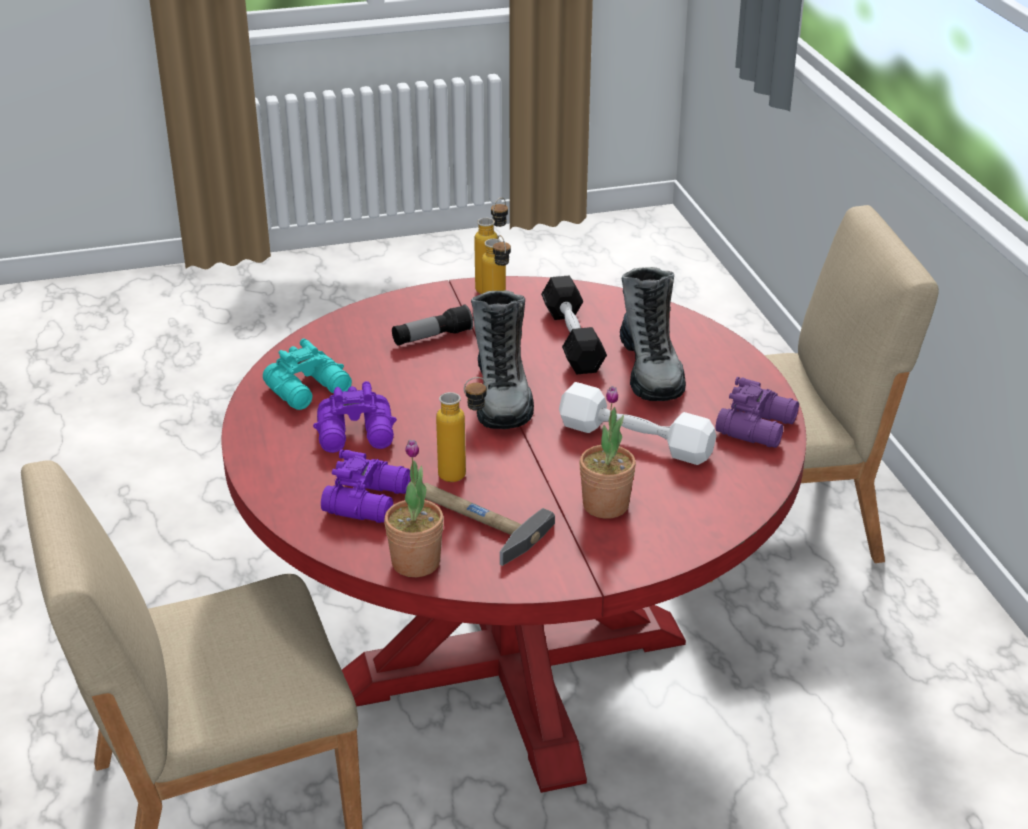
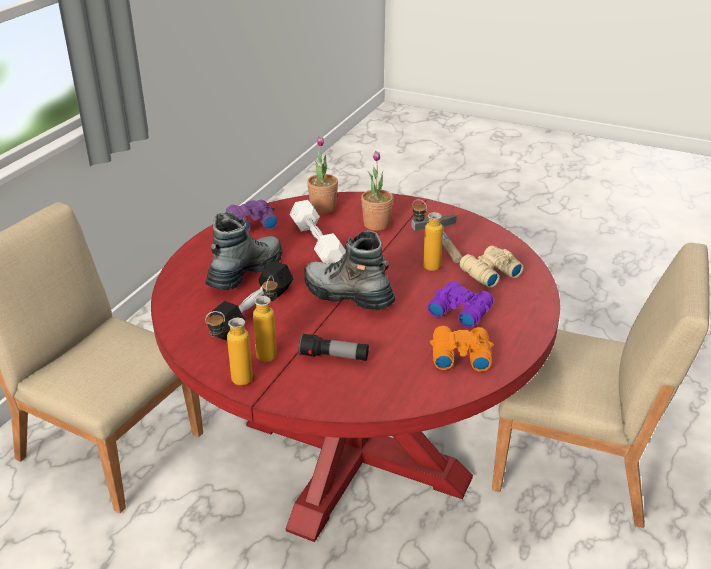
camera: 140 degrees left, 0 degrees up
turquoise binoculars [263,339,352,410] -> orange binoculars [430,326,494,372]
purple binoculars [321,449,410,523] -> beige binoculars [460,245,523,288]
potted plant [384,440,444,577] -> potted plant moved to [307,137,338,214]
boot [471,290,534,429] -> boot turned 90 degrees counterclockwise [304,231,396,311]

